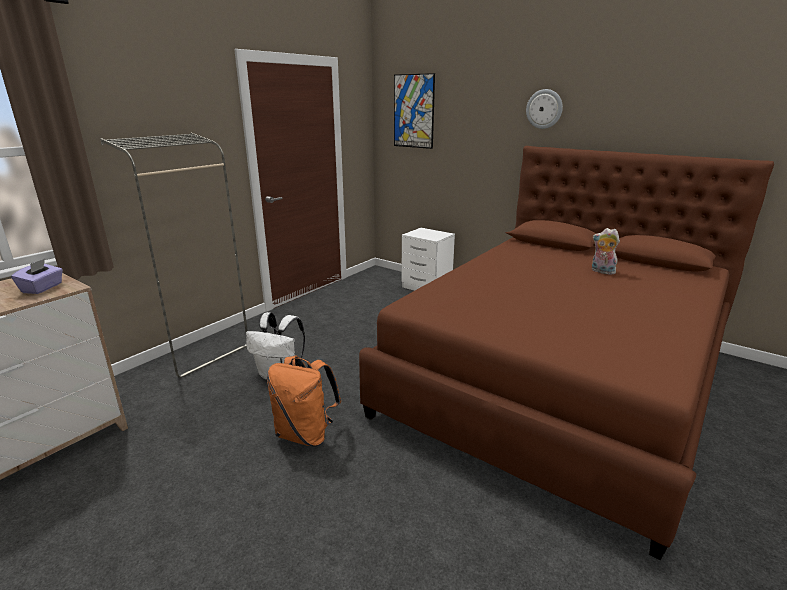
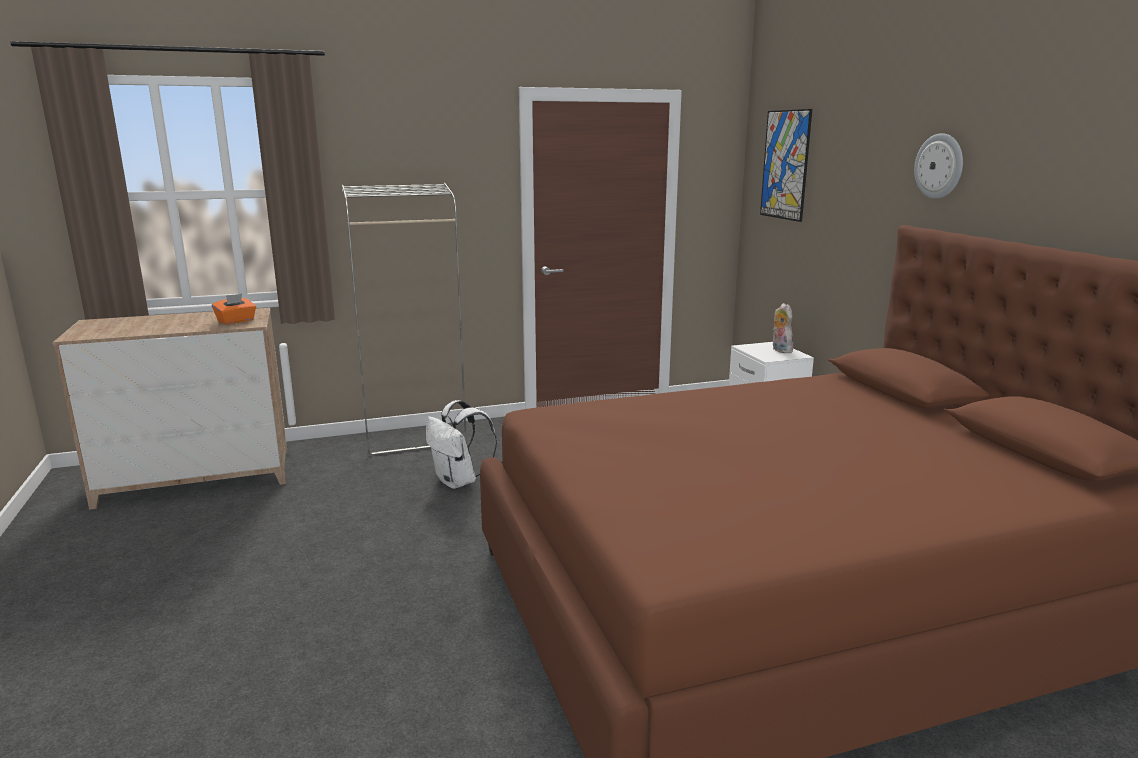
camera: 35 degrees right, 5 degrees down
purple tissue box [11,259,63,294] -> orange tissue box [212,294,256,325]
orange backpack [267,356,341,447] -> none
plush toy [592,228,620,275] -> plush toy moved to [773,303,793,353]

